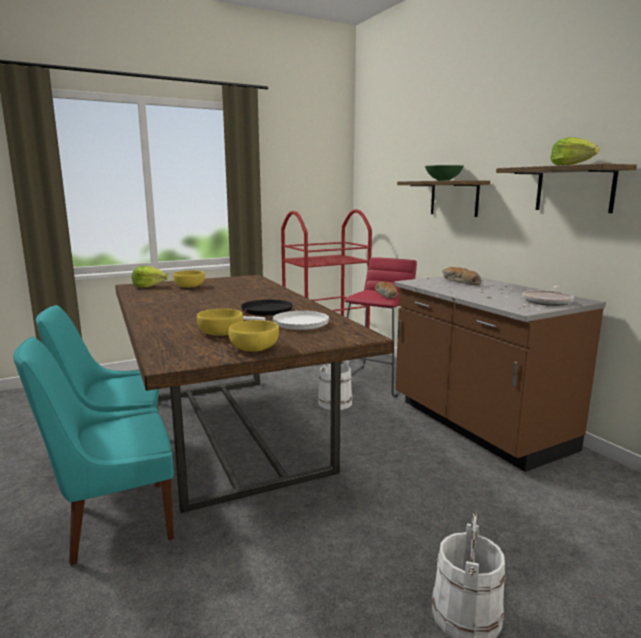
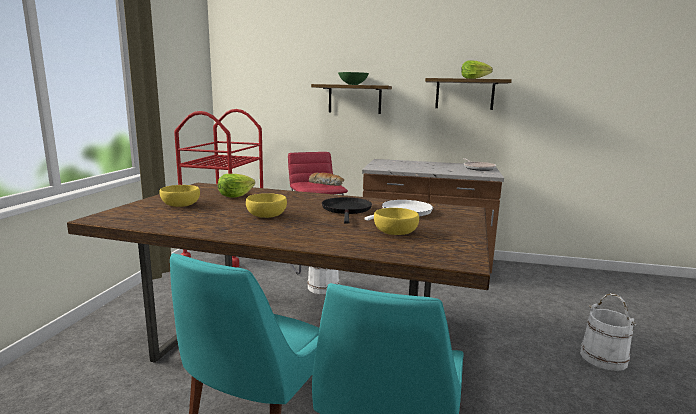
camera: 50 degrees left, 0 degrees up
lettuce [132,266,168,287] -> lettuce moved to [218,174,255,198]
yellow bowl [228,320,279,352] -> yellow bowl moved to [246,193,287,218]
bread [442,267,482,286] -> none

